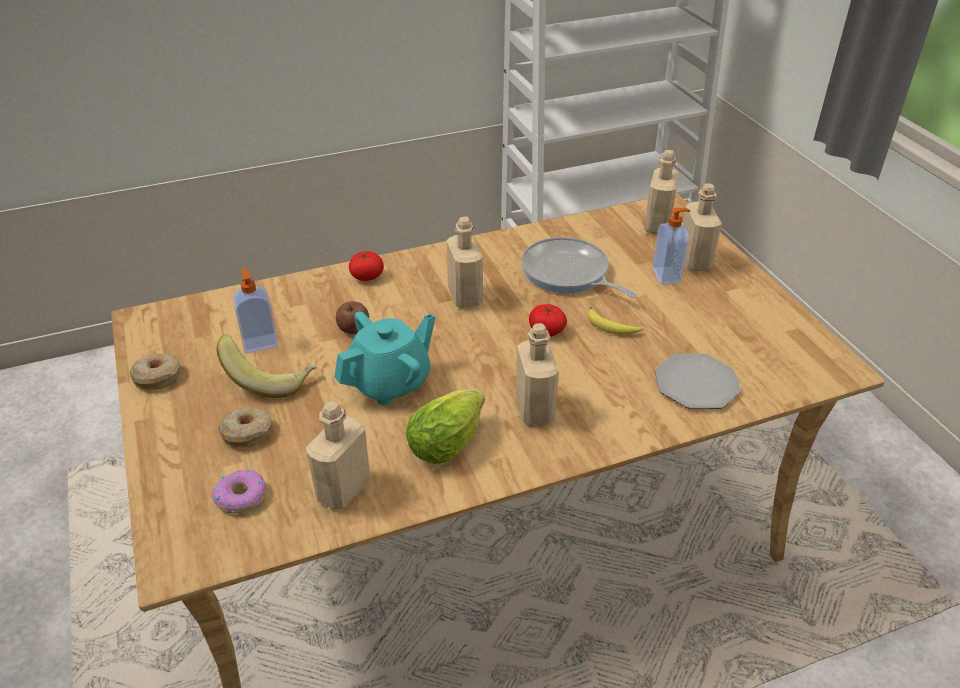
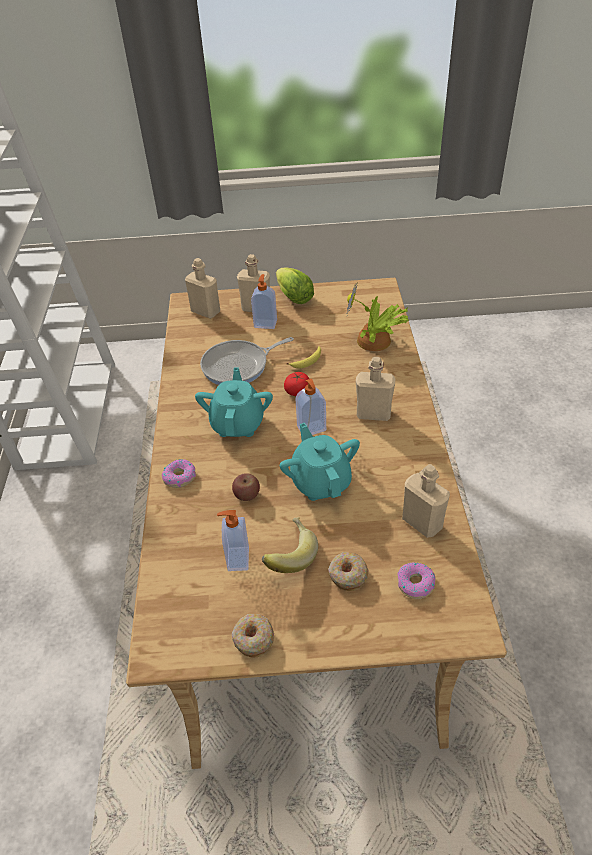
camera: 70 degrees left, 5 degrees up
tomato [349,251,384,281] -> donut [162,459,196,488]
lettuce [406,389,485,464] -> lettuce moved to [276,267,314,304]
beige bottle [446,216,483,308] -> turquoise teapot [195,367,273,437]
plate [655,354,741,409] -> potted plant [346,281,409,351]
none -> soap dispenser [296,379,326,435]

